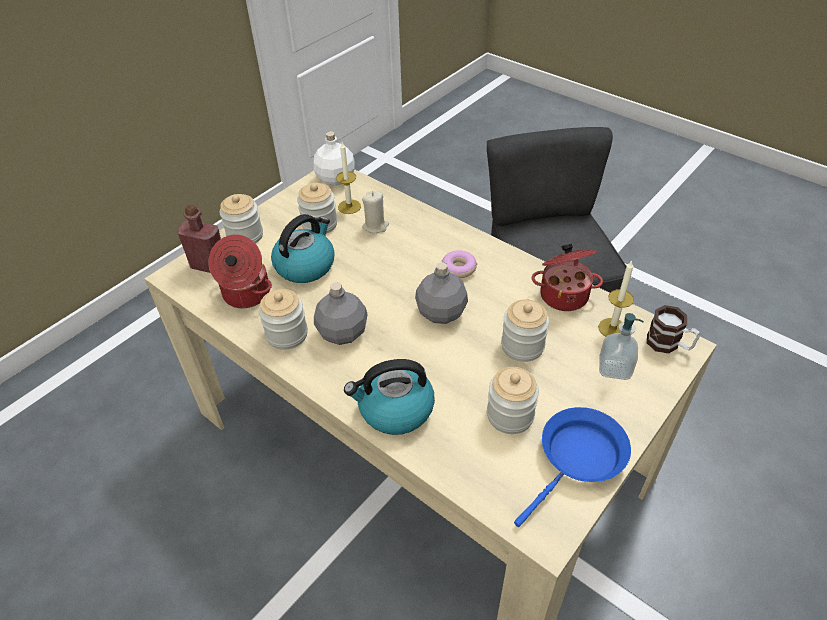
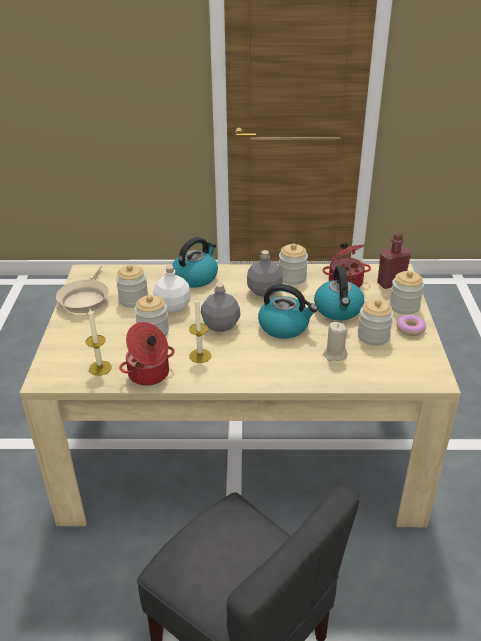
camera: 140 degrees right, 10 degrees down
white bottle [314,131,355,186] -> white bottle moved to [154,265,191,313]
candle [336,142,361,214] -> candle moved to [189,297,211,363]
donut [442,250,477,278] -> donut moved to [396,315,426,336]
blue frying pan [514,407,631,527] -> beige frying pan [56,264,109,313]
soap dispenser [599,313,644,380] -> none
mug [647,305,700,354] -> none
none -> kettle [258,284,318,339]

